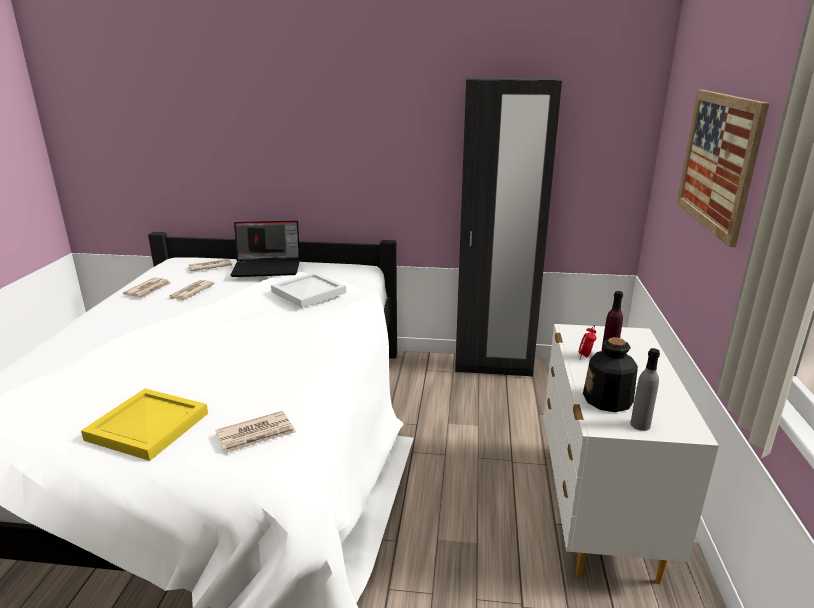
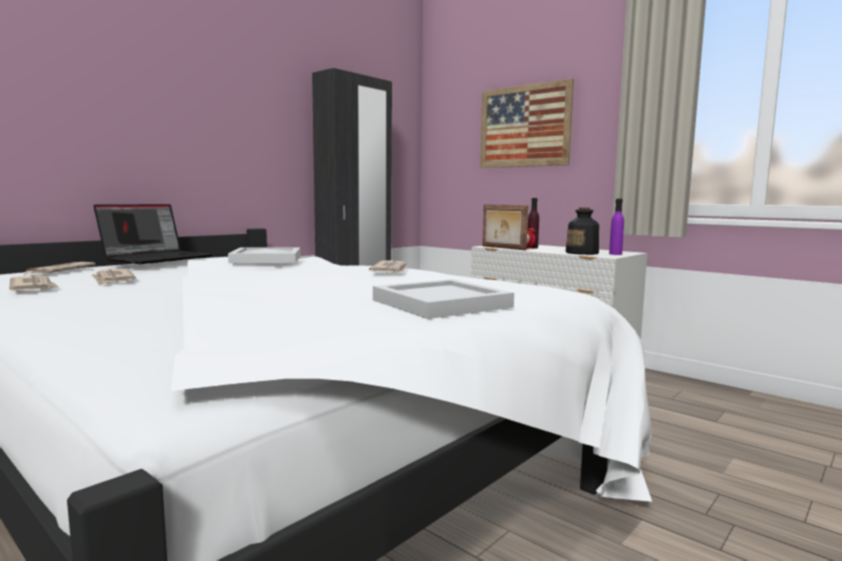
camera: 55 degrees left, 15 degrees down
yellow tray [81,388,208,461] -> white tray [373,279,514,319]
newspaper [215,411,296,453] -> newspaper moved to [369,261,407,273]
grey bottle [630,348,660,431] -> purple bottle [609,199,624,255]
none -> picture frame [483,204,528,250]

